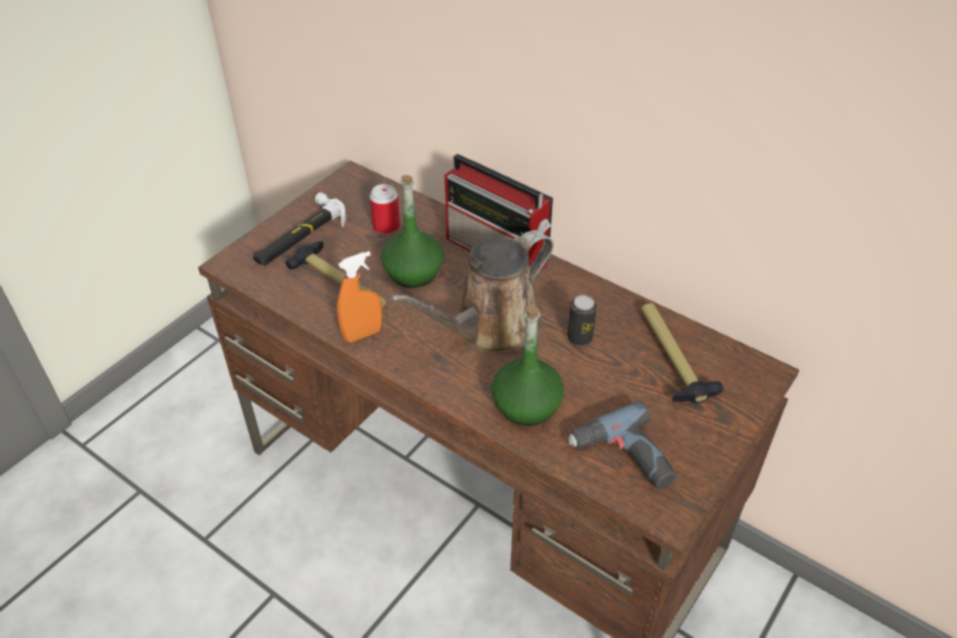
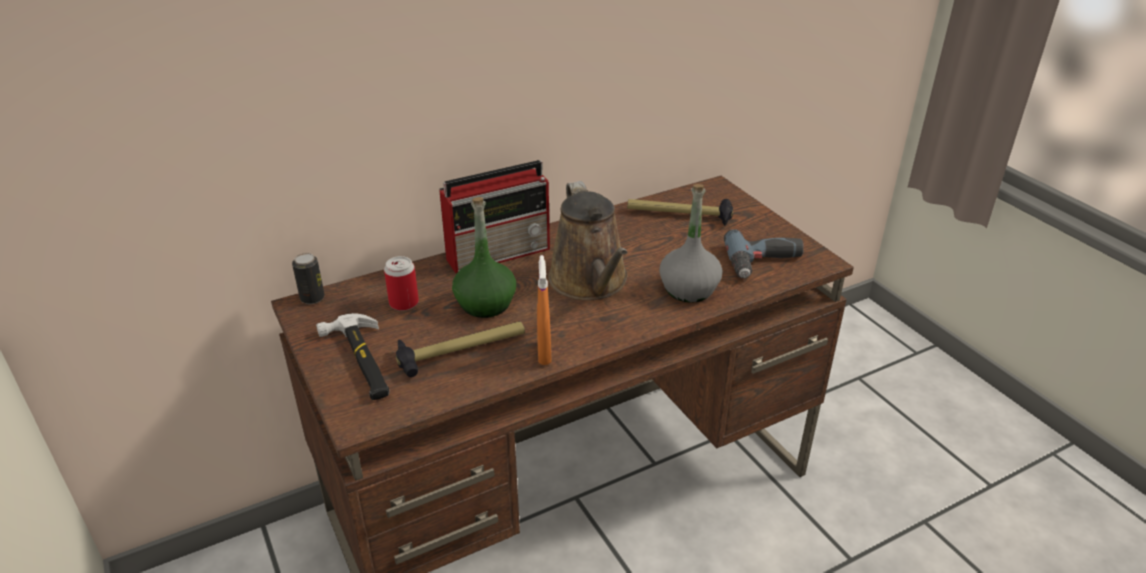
camera: 65 degrees left, 10 degrees down
green bottle [492,306,564,426] -> grey bottle [659,184,722,303]
can [567,295,597,346] -> can moved to [292,253,325,304]

